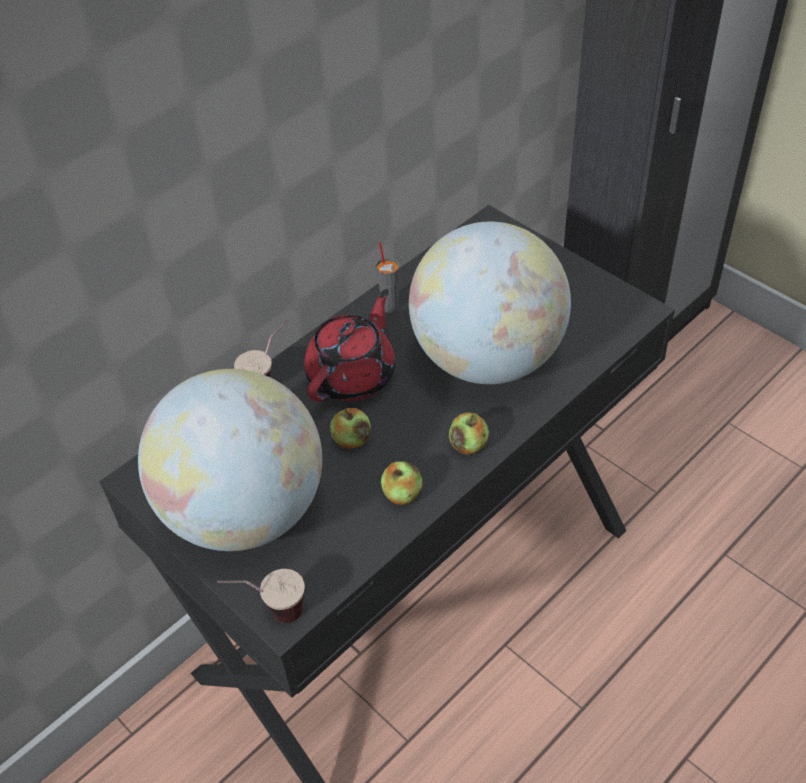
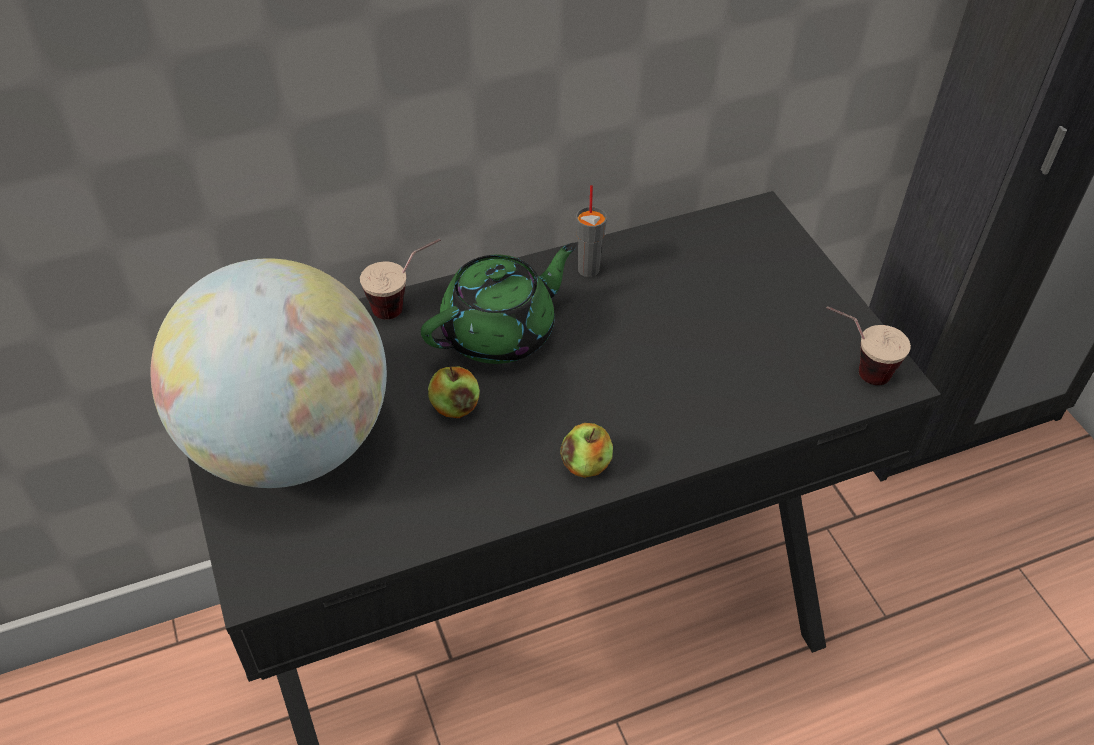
camera: 20 degrees right, 0 degrees up
cup [217,569,305,623] -> cup moved to [827,306,911,385]
red teapot [304,289,395,402] -> green teapot [421,243,577,364]
apple [381,461,423,505] -> none
globe [409,222,571,384] -> none

